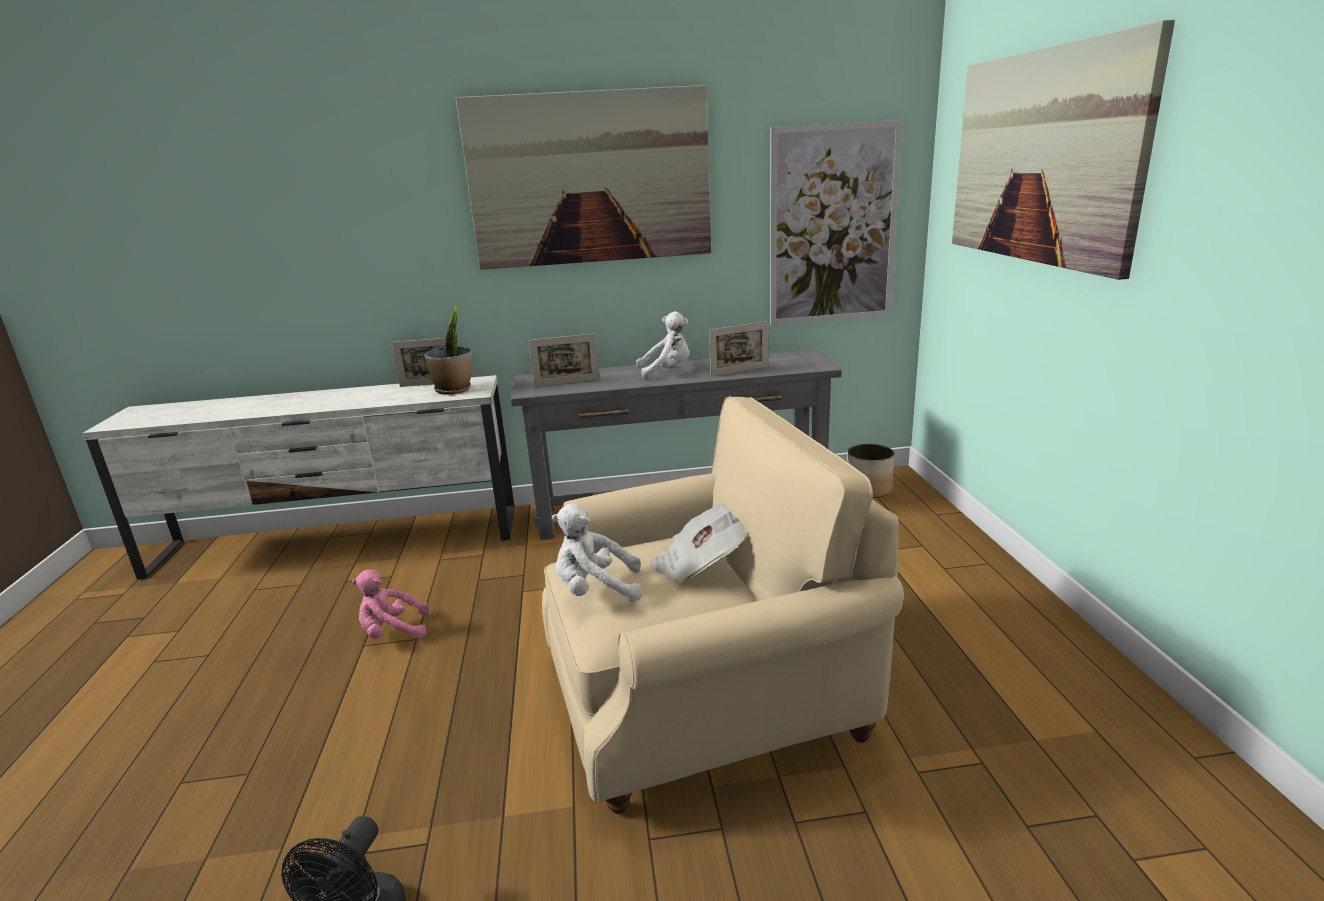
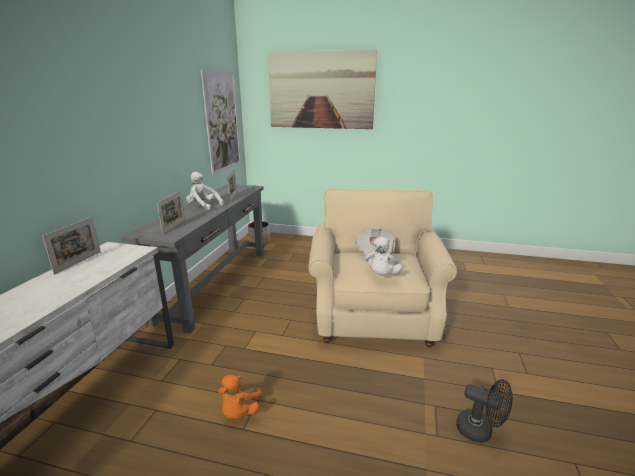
camera: 70 degrees left, 0 degrees up
pink plush toy [352,570,429,639] -> orange plush toy [219,375,263,419]
potted plant [425,305,472,395] -> none
picture [456,85,711,270] -> none
white plush toy [636,311,690,379] -> white plush toy turned 75 degrees counterclockwise [186,172,224,211]

